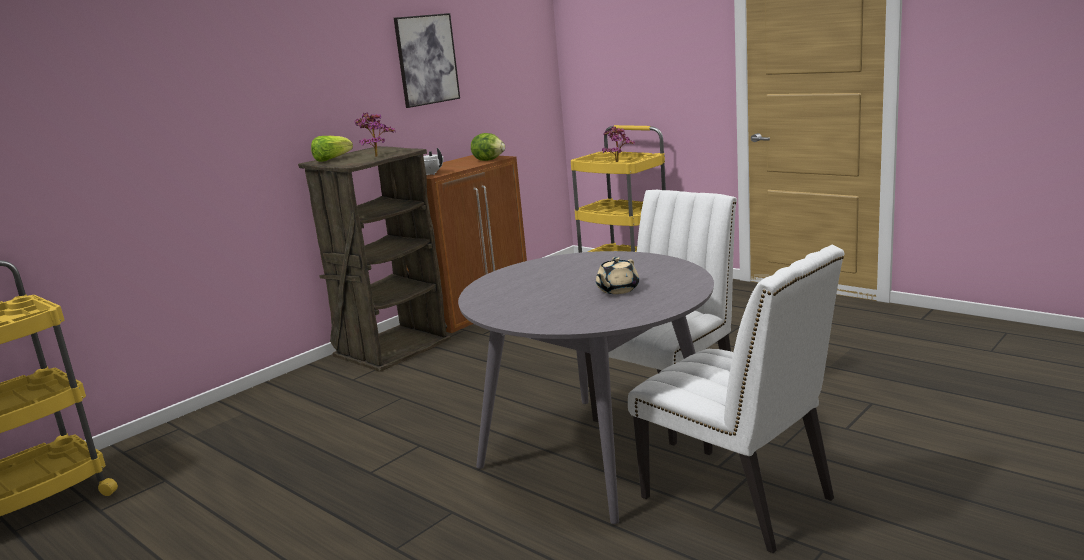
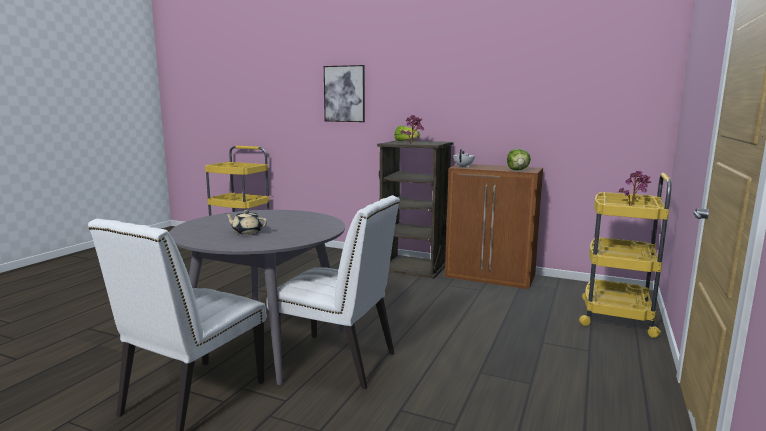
camera: 70 degrees right, 5 degrees down
picture [394,13,460,108] -> picture moved to [324,65,365,122]

